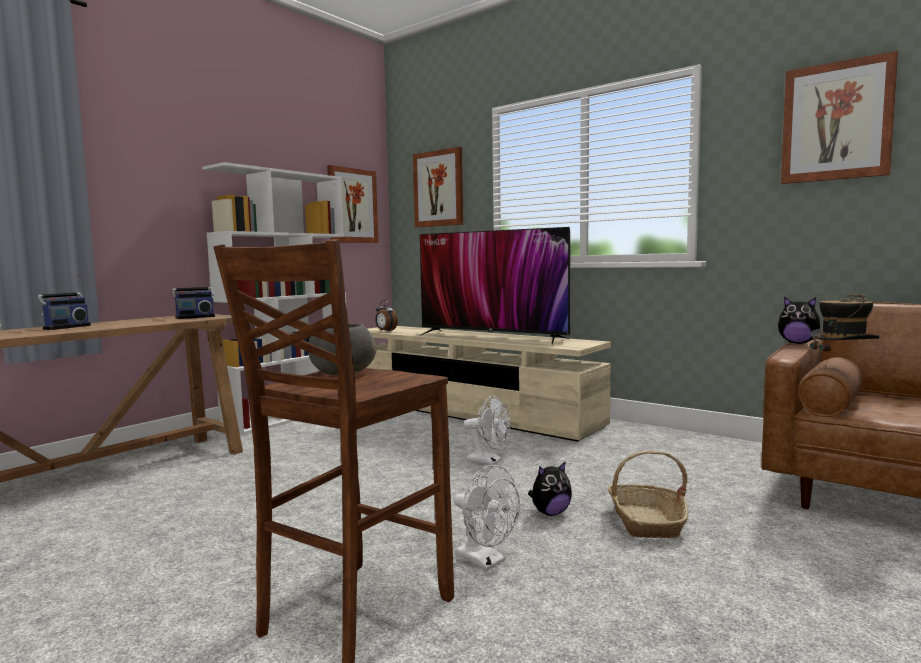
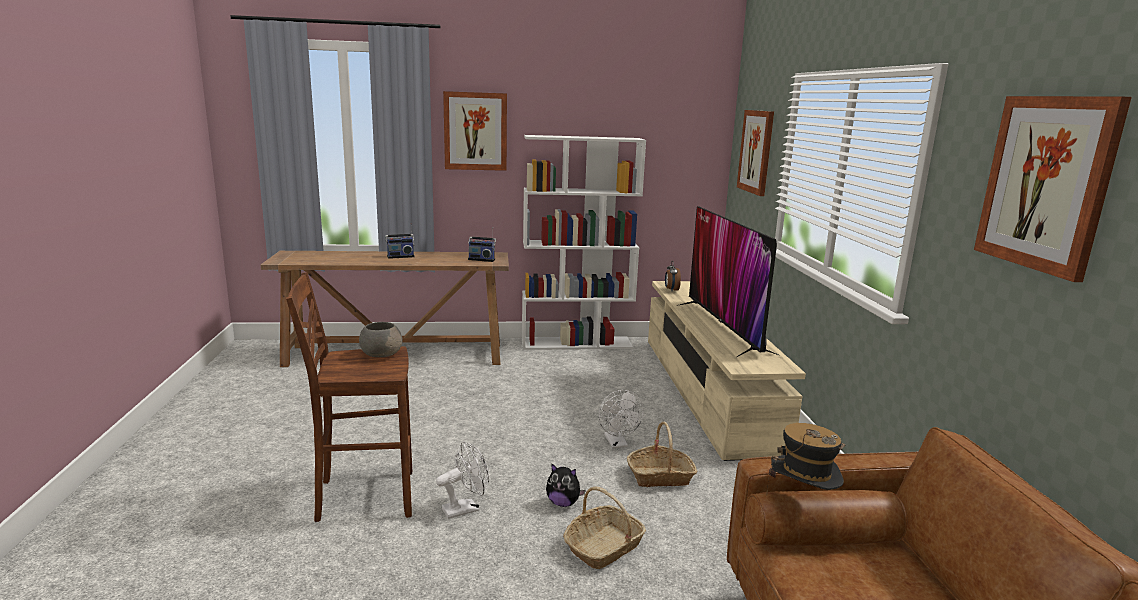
camera: 45 degrees right, 10 degrees up
picture [327,165,378,243] -> picture moved to [443,91,507,171]
white fan [454,465,520,570] -> white fan turned 120 degrees counterclockwise [436,441,489,519]
plush toy [778,297,822,344] -> none
none -> basket [627,422,698,487]

